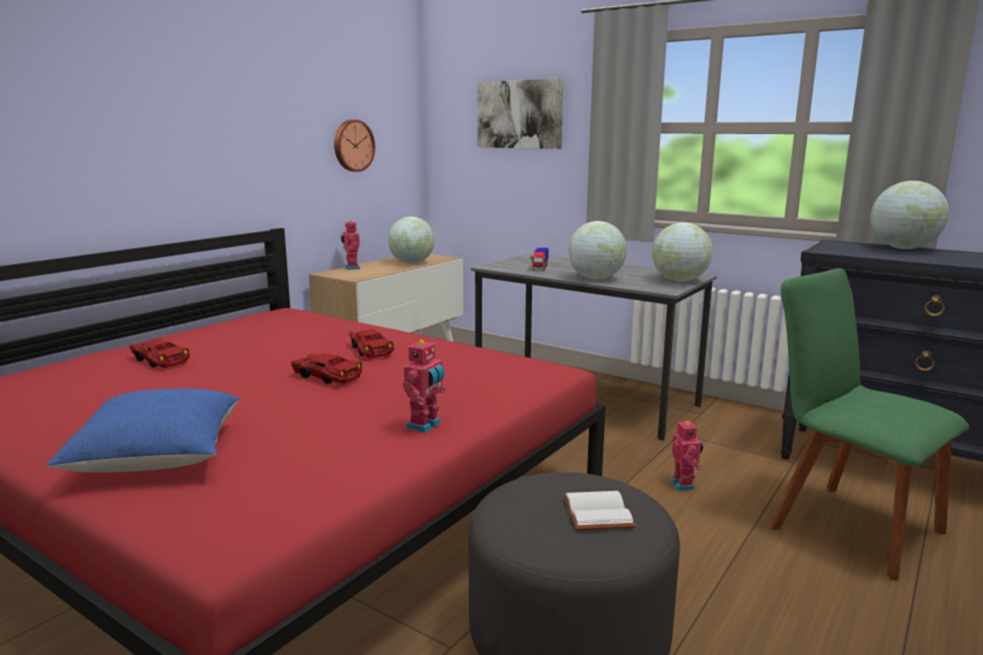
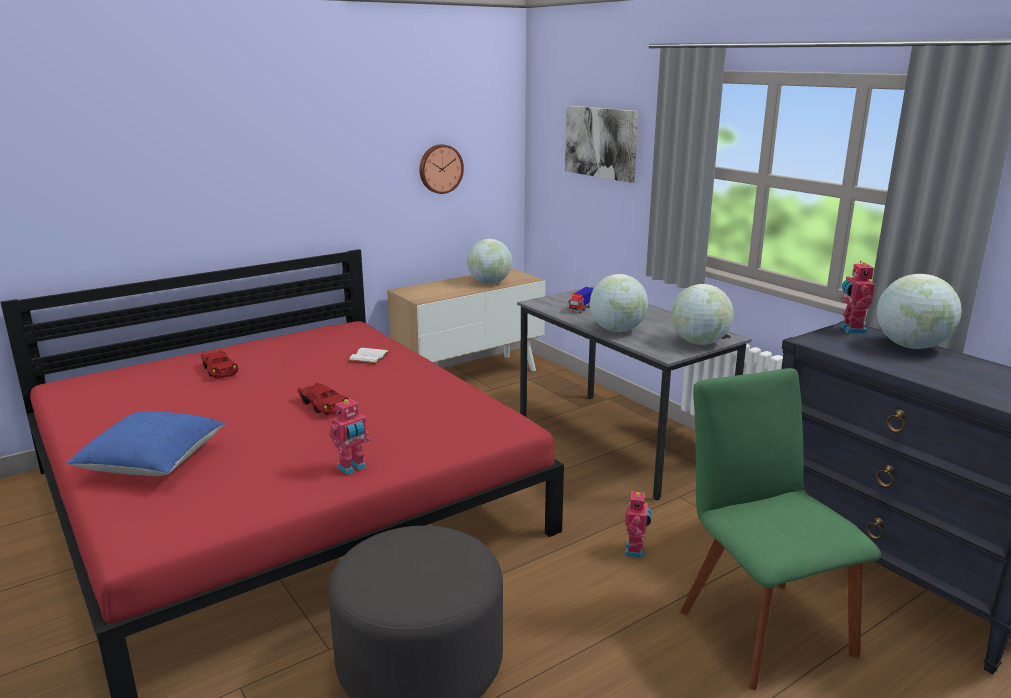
camera: 20 degrees right, 5 degrees up
toy robot [340,220,360,270] -> toy robot moved to [840,261,875,333]
red toy car [349,329,394,358] -> none
white book [563,491,636,530] -> white book moved to [348,348,390,364]

